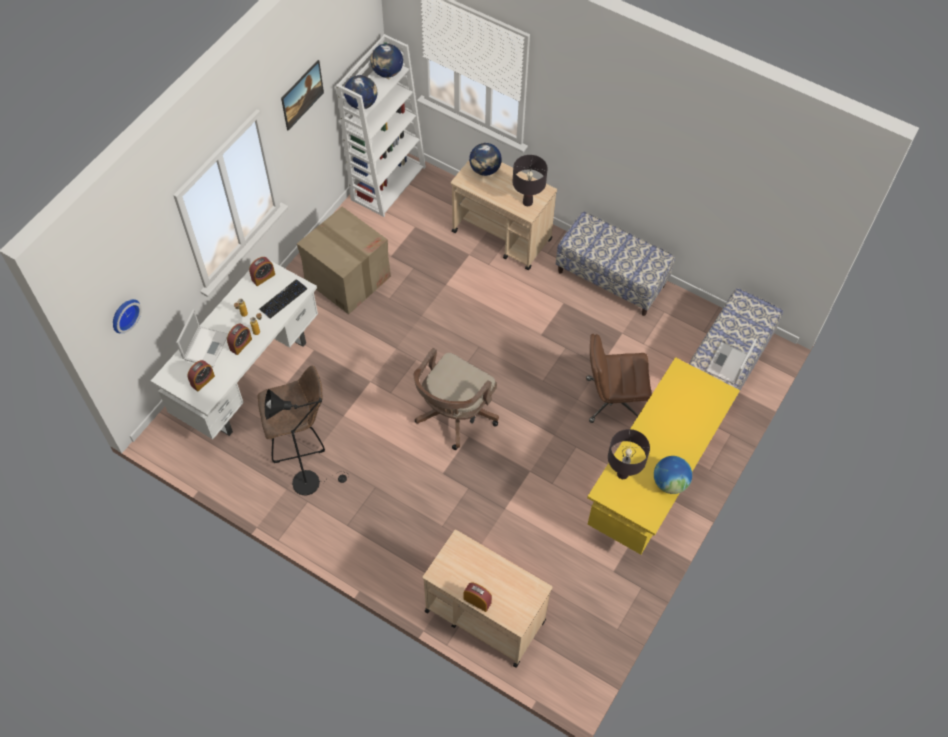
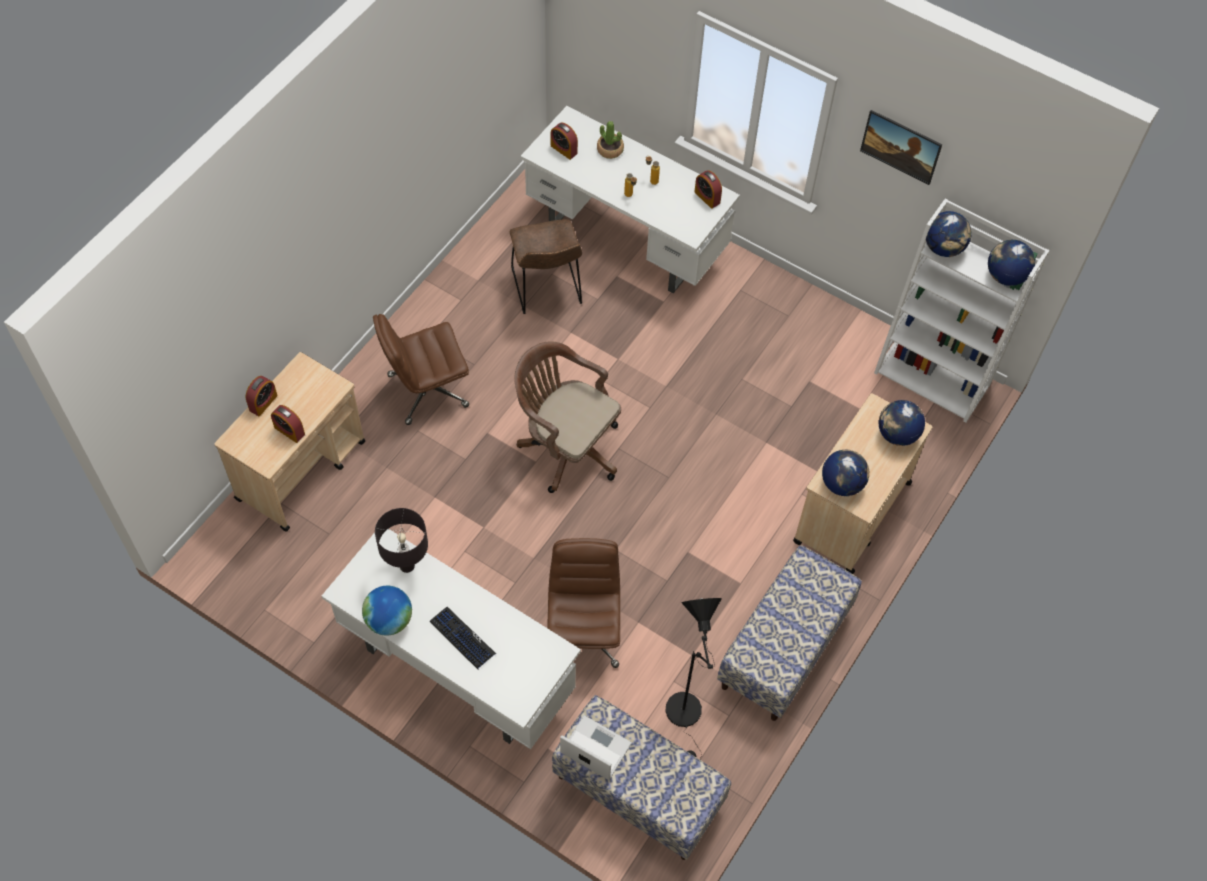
camera: 90 degrees right, 0 degrees up
wall clock [113,299,142,333] -> none
laptop [176,309,228,367] -> potted plant [597,121,624,159]
alarm clock [227,324,252,355] -> alarm clock moved to [271,405,305,443]
keyboard [259,279,307,318] -> keyboard moved to [430,607,496,670]
black floor lamp [265,389,349,496] -> black floor lamp moved to [666,598,722,759]
cardboard box [297,207,391,315] -> none
black table lamp [512,155,548,206] -> globe [822,450,869,496]
yellow desk [587,357,740,555] -> white desk [322,529,581,749]
none -> brown office chair [373,314,469,425]

